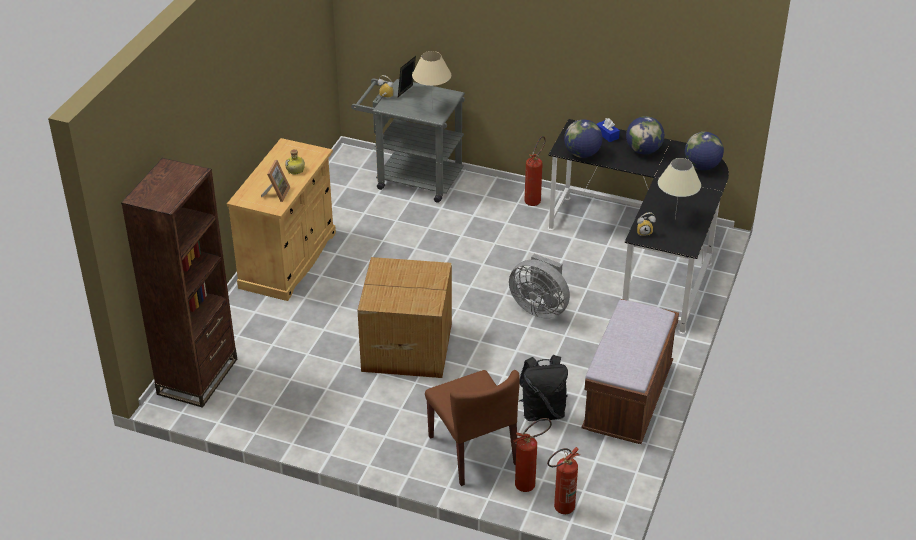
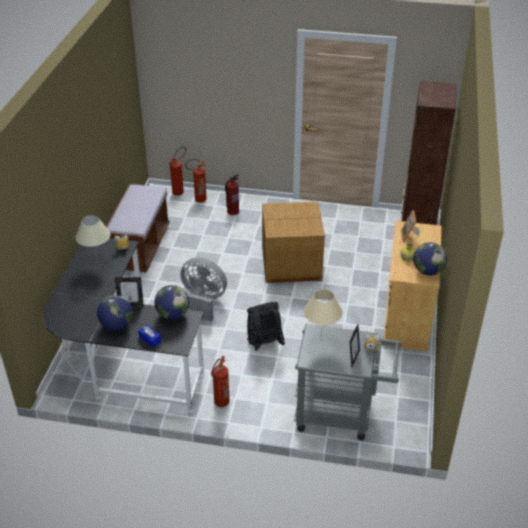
camera: 170 degrees right, 0 degrees up
brown chair [425,370,520,486] -> fire extinguisher [225,174,239,215]
black backpack [519,355,568,421] -> black backpack moved to [247,302,285,351]
globe [685,132,724,170] -> globe moved to [413,242,447,275]
none -> picture frame [115,277,144,306]

